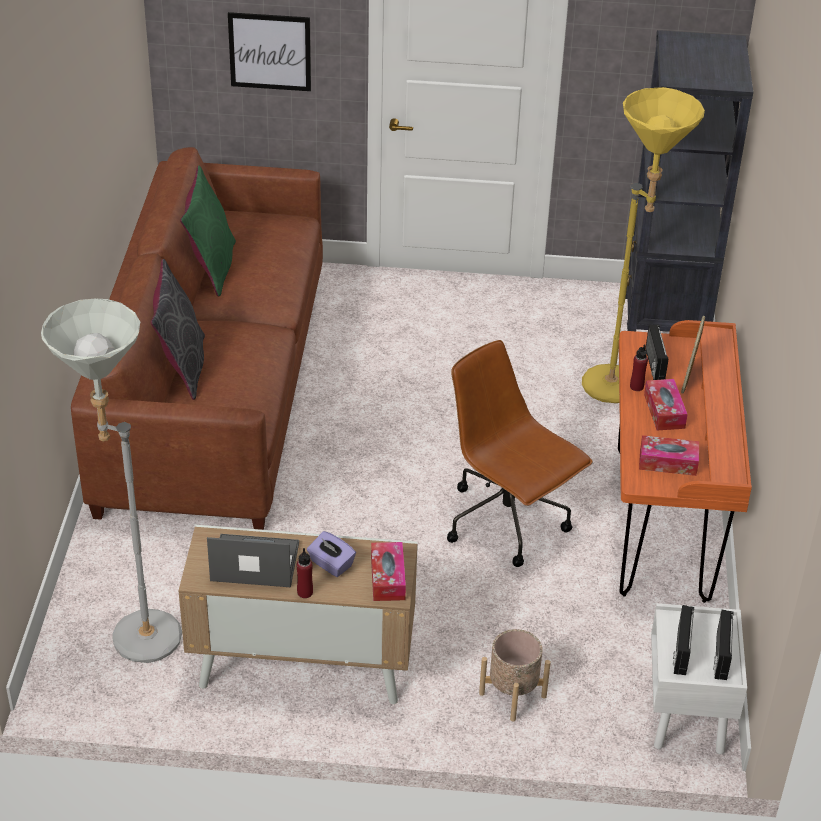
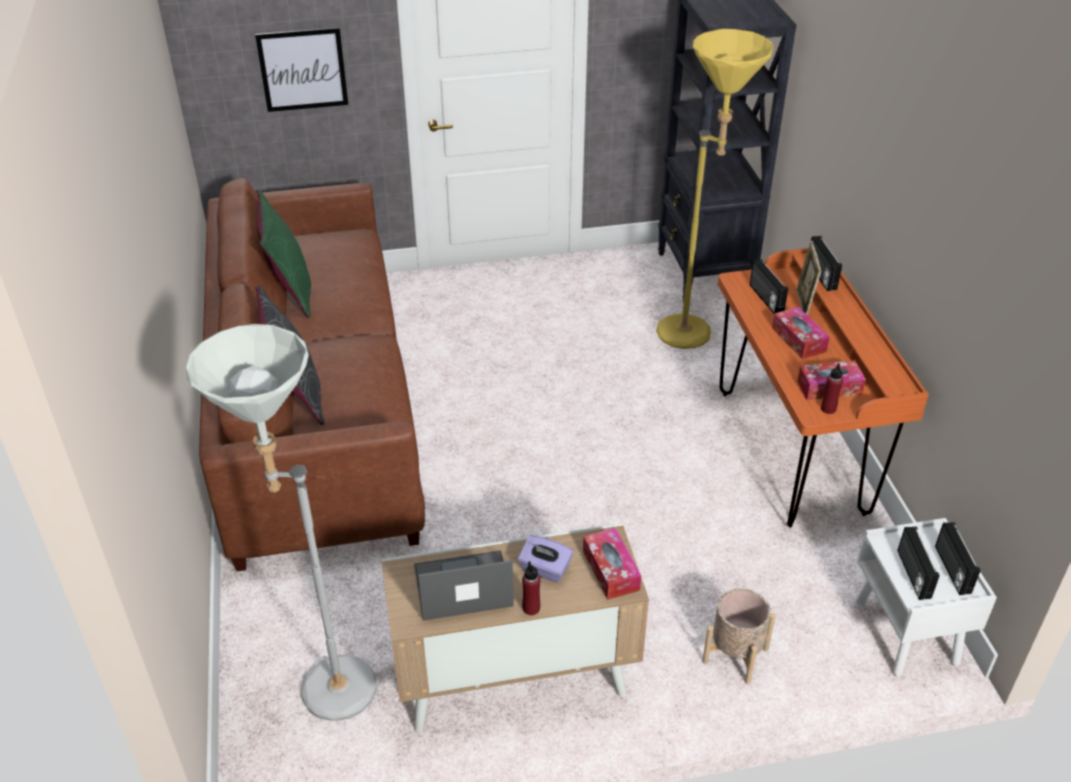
camera: 15 degrees left, 0 degrees up
brown office chair [447,340,593,567] -> none
red bottle [630,344,648,391] -> red bottle moved to [821,363,843,414]
none -> radio [811,236,842,291]

